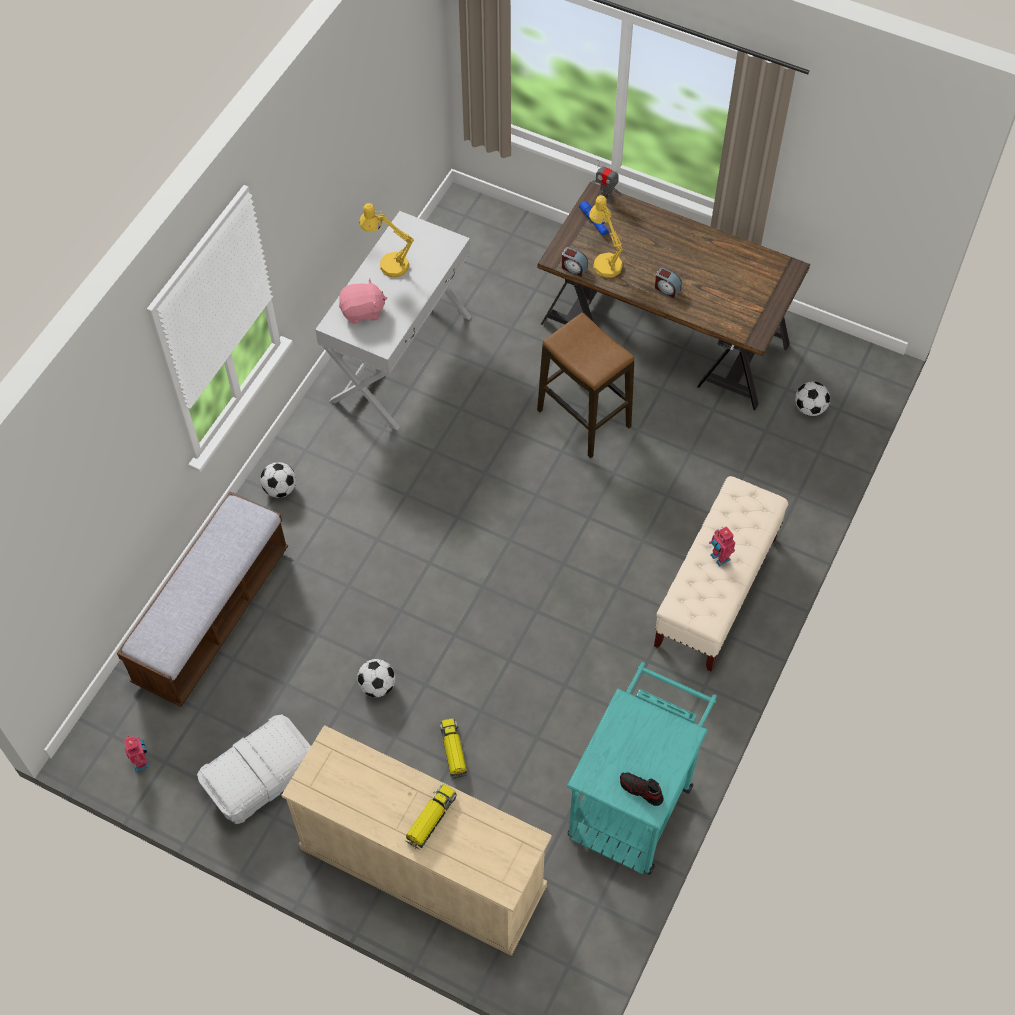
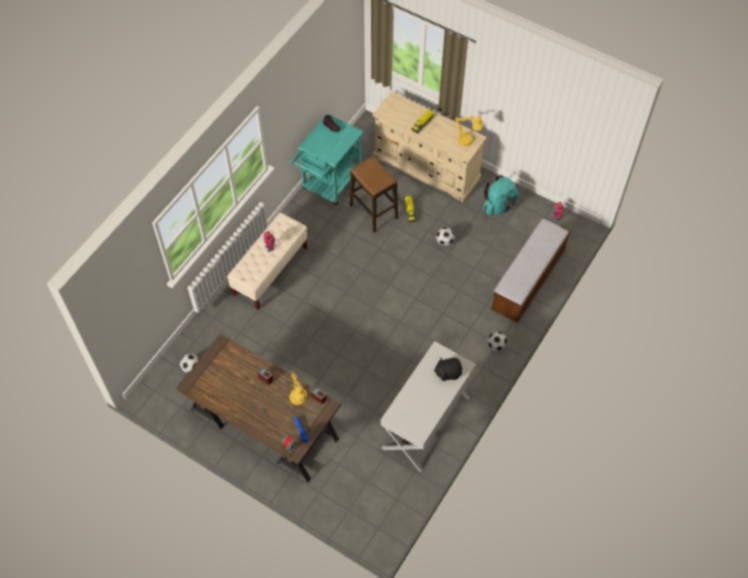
camera: 175 degrees left, 0 degrees up
white storage box [197,714,311,824] -> turquoise backpack [483,175,519,215]
pink plush toy [339,279,387,324] -> black plush toy [434,357,462,381]
yellow table lamp [359,203,414,277] -> yellow table lamp moved to [455,115,484,146]
stool [537,312,634,458] -> stool moved to [350,156,398,233]

